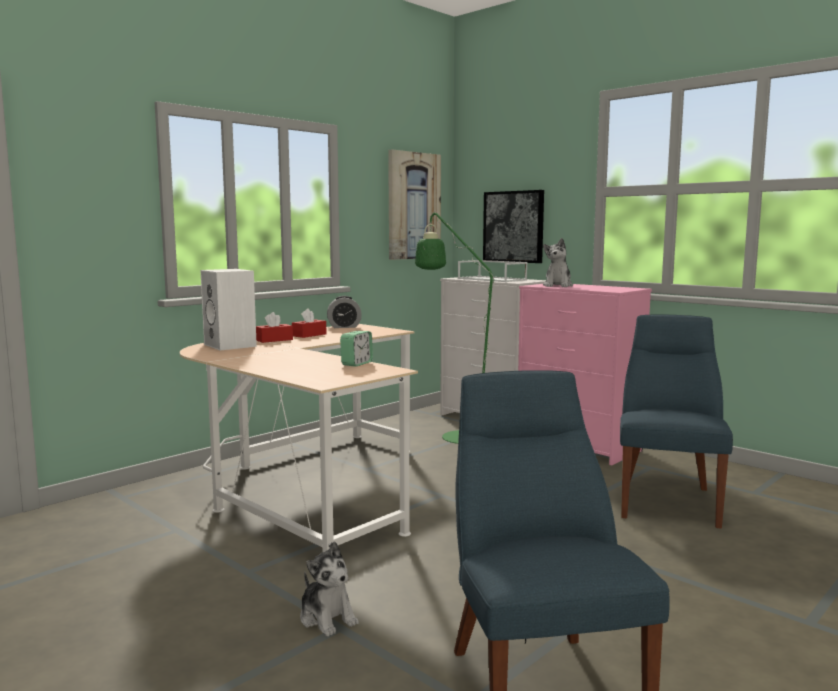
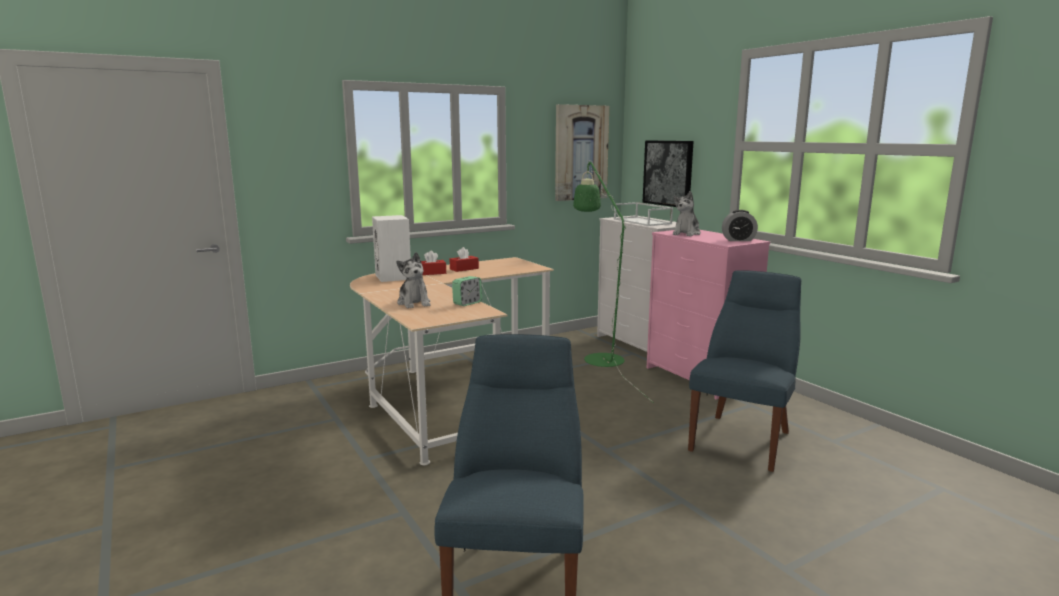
camera: 15 degrees right, 5 degrees up
plush toy [300,541,359,637] -> plush toy moved to [396,252,430,308]
alarm clock [327,296,362,328] -> alarm clock moved to [722,210,758,241]

